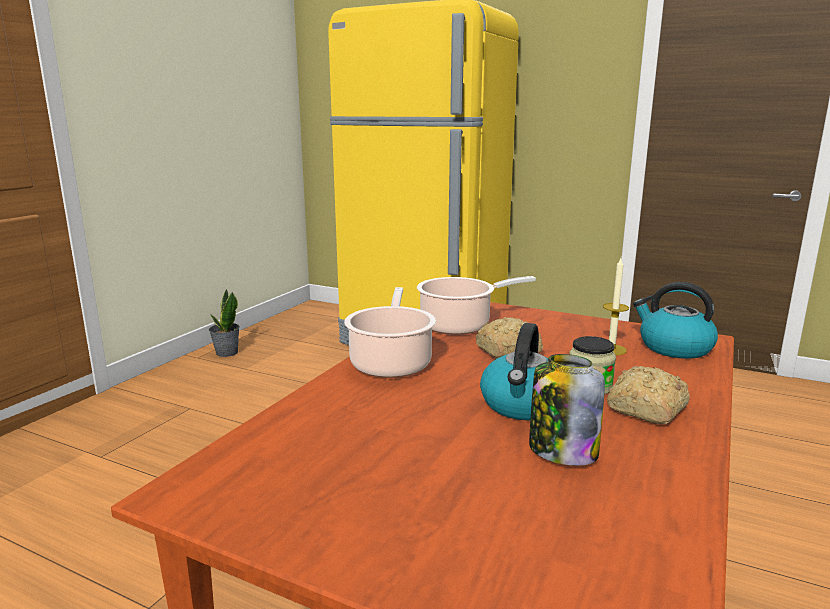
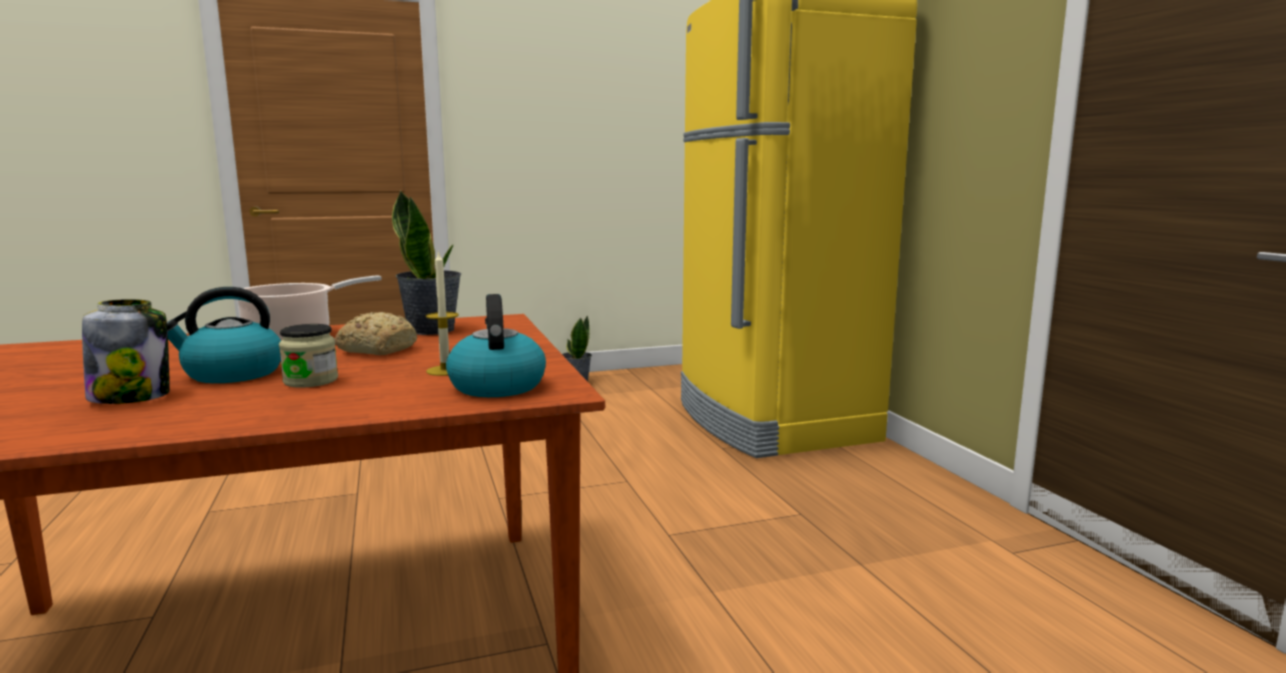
camera: 45 degrees right, 5 degrees down
cooking pot [417,276,536,335] -> potted plant [392,190,461,335]
bread [607,366,690,424] -> none

